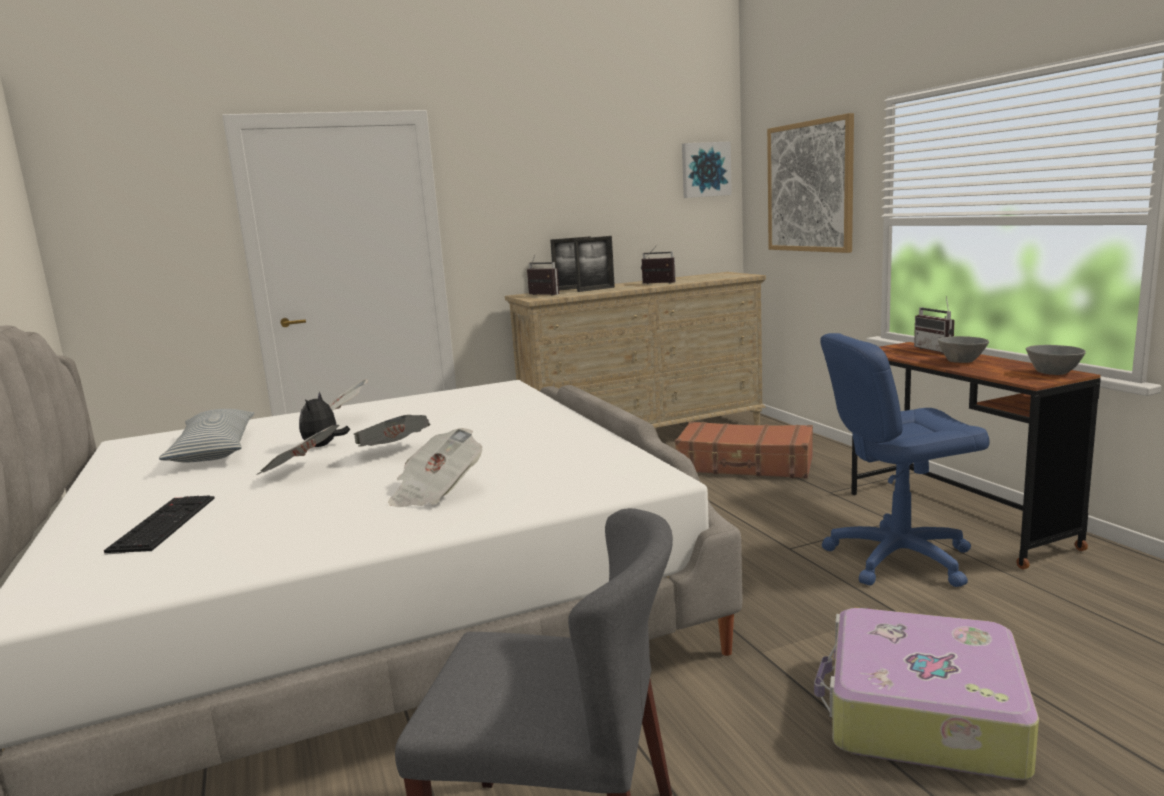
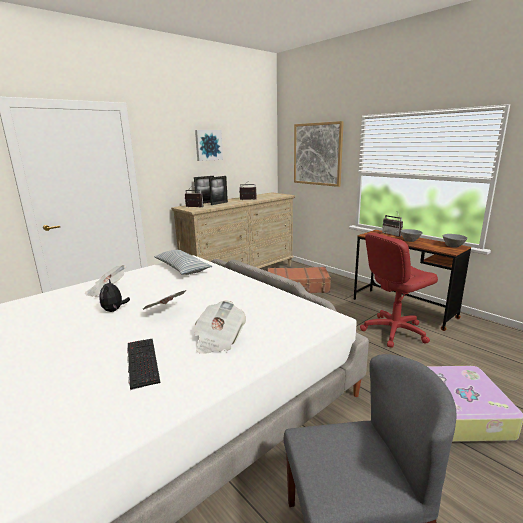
camera: 20 degrees left, 5 degrees up
keyboard [104,495,215,555] -> keyboard moved to [127,339,160,390]
pillow [159,409,255,462] -> pillow moved to [154,250,212,275]
newspaper [256,425,339,475] -> none
picture [682,141,732,198] -> picture moved to [195,130,223,161]
blue office chair [820,333,990,587] -> red office chair [360,233,438,348]

